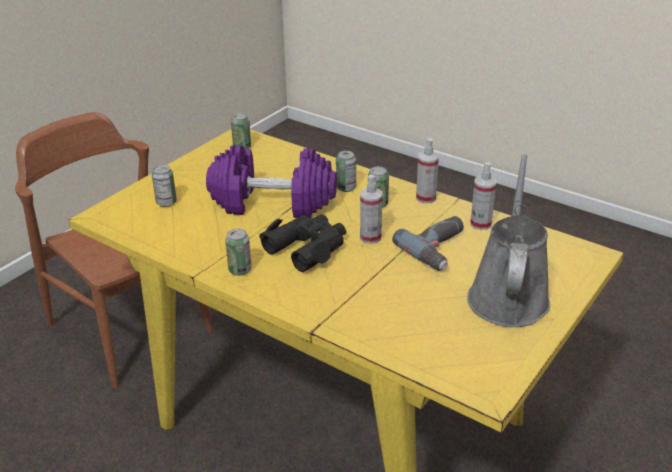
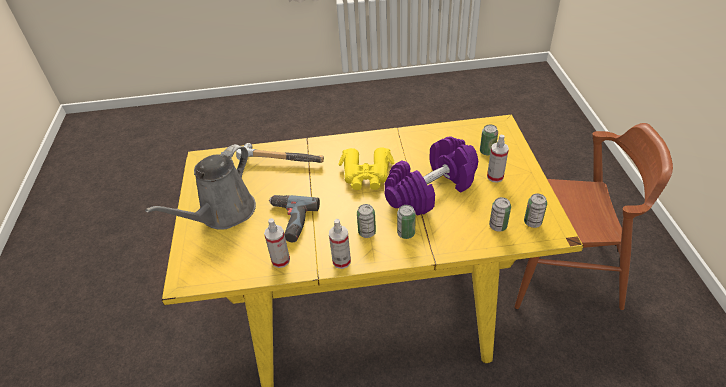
camera: 140 degrees right, 10 degrees up
can [225,228,252,276] -> can moved to [489,197,511,232]
black binoculars [259,214,346,272] -> yellow binoculars [339,147,395,190]
spray bottle [360,174,382,244] -> spray bottle moved to [487,135,509,183]
grey watering can [467,155,550,327] -> grey watering can turned 60 degrees clockwise [145,144,256,230]
none -> hammer [236,143,324,163]

